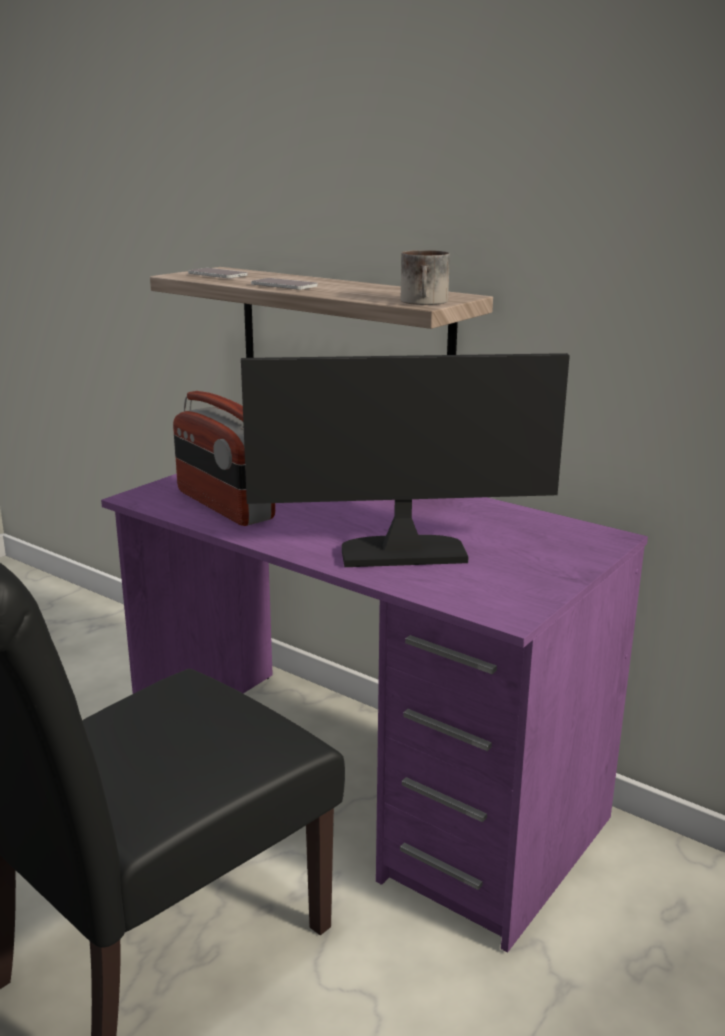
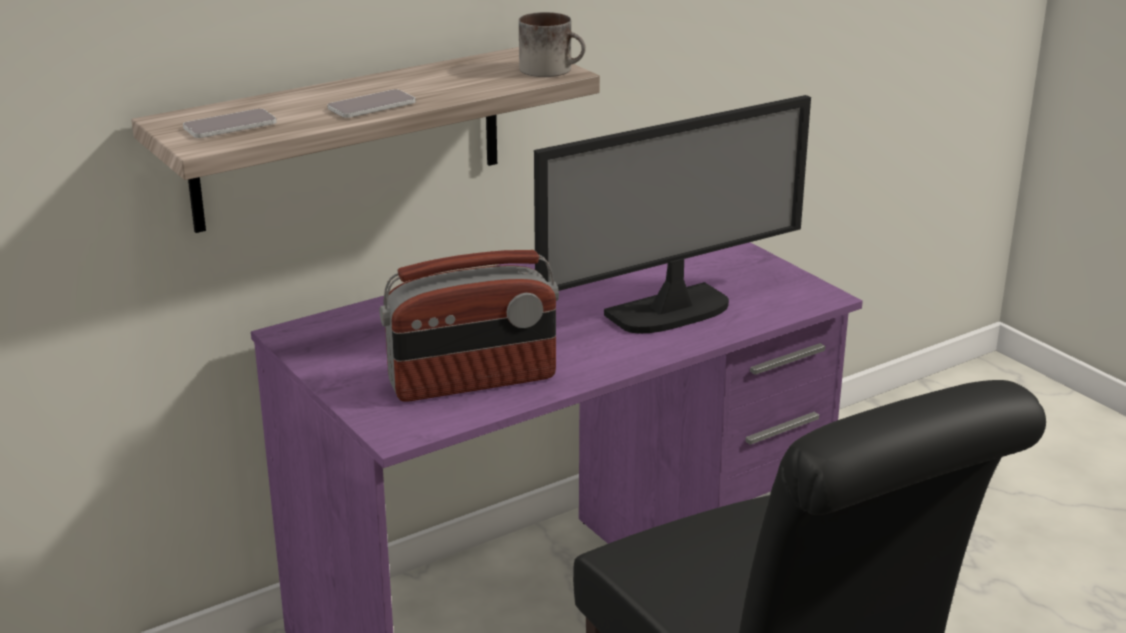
camera: 70 degrees left, 5 degrees up
monitor [241,353,570,567] -> monitor turned 135 degrees counterclockwise [534,95,811,334]

